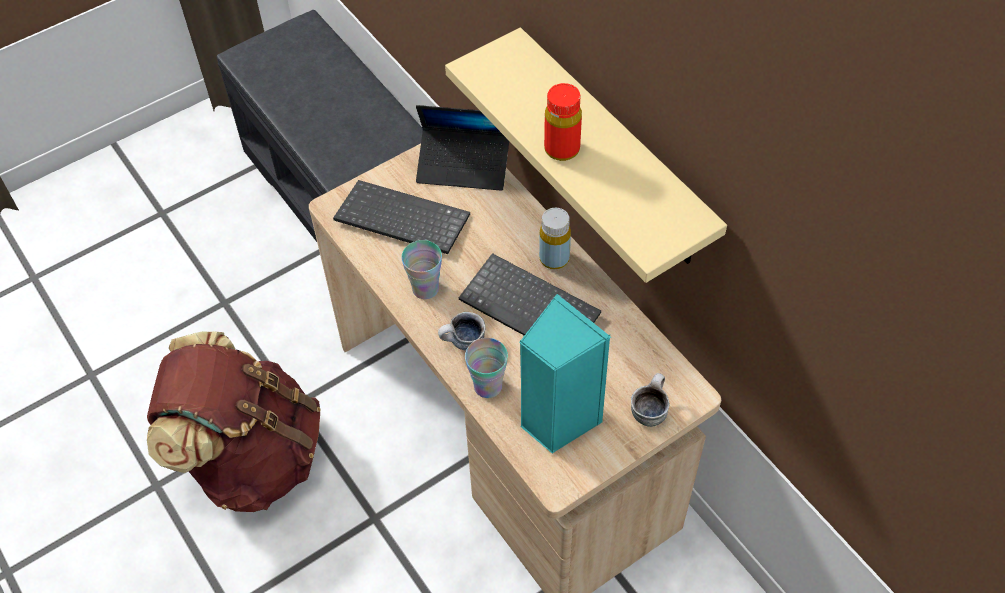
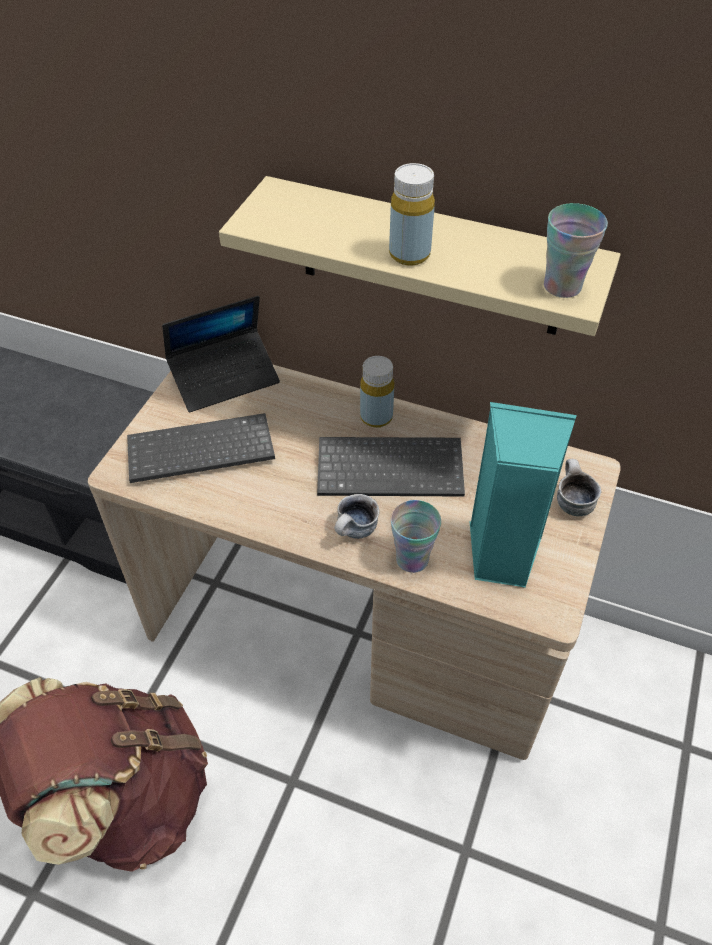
camera: 35 degrees left, 5 degrees down
cup [401,240,442,299] -> cup moved to [544,203,608,298]
red bottle [544,83,582,161] -> yellow bottle [389,163,435,265]

